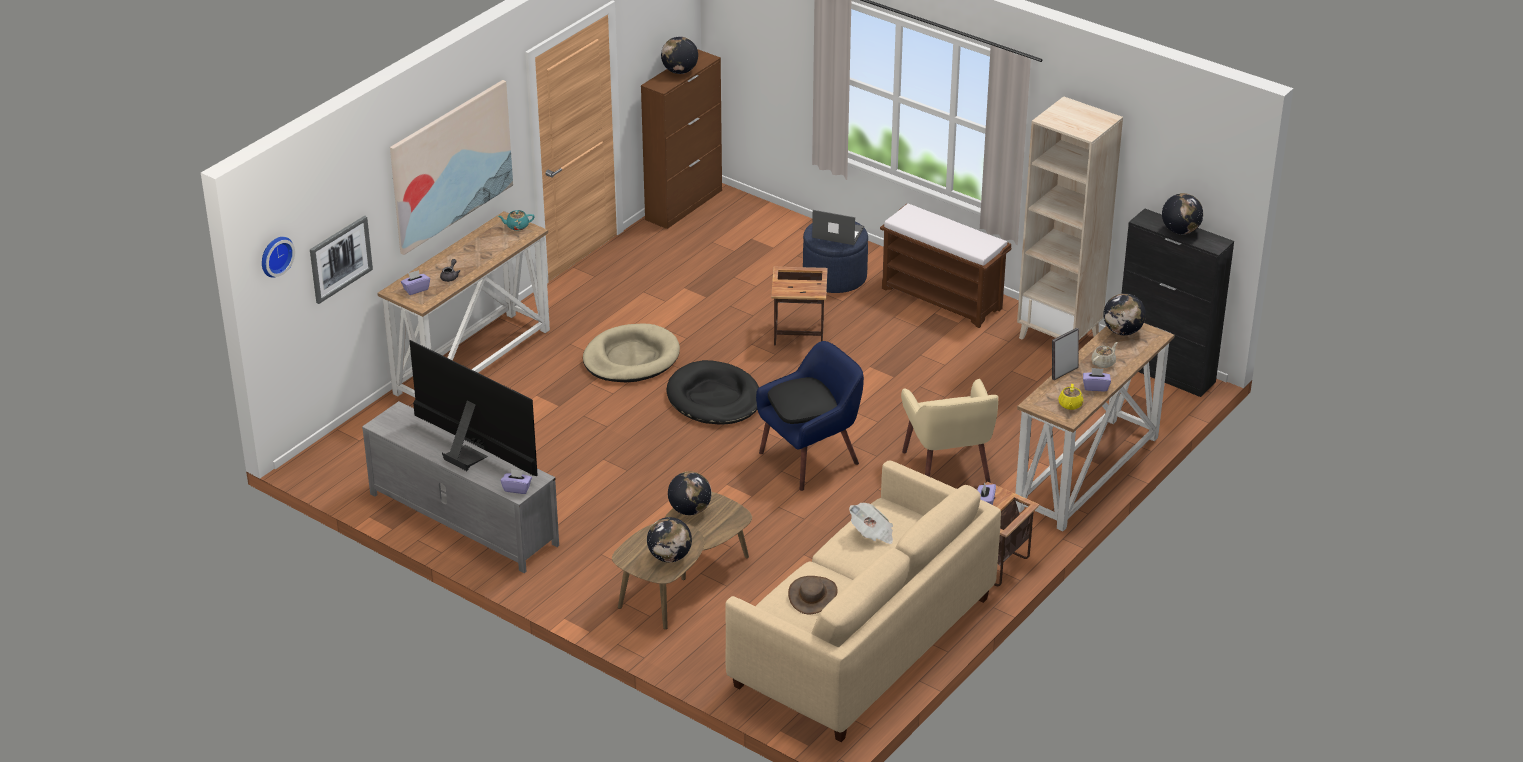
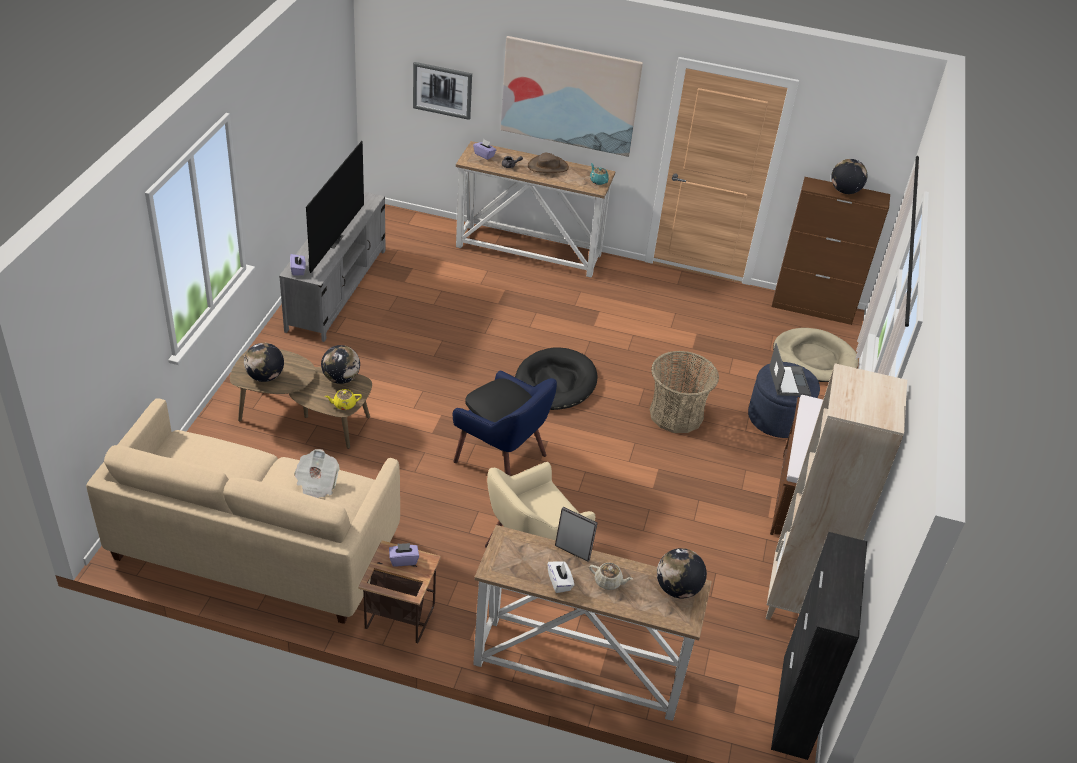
camera: 65 degrees right, 5 degrees up
wall clock [262,237,295,278] -> none
beige dog bed [583,323,680,382] -> beige dog bed moved to [773,328,859,382]
side table [771,267,828,346] -> basket [650,351,719,433]
brown hat [788,576,838,615] -> brown hat moved to [528,153,569,173]
yellow teapot [1058,384,1084,410] -> yellow teapot moved to [325,389,362,410]
purple tissue box [1083,368,1111,391] -> white tissue box [548,562,574,593]
globe [1162,193,1204,234] -> none

